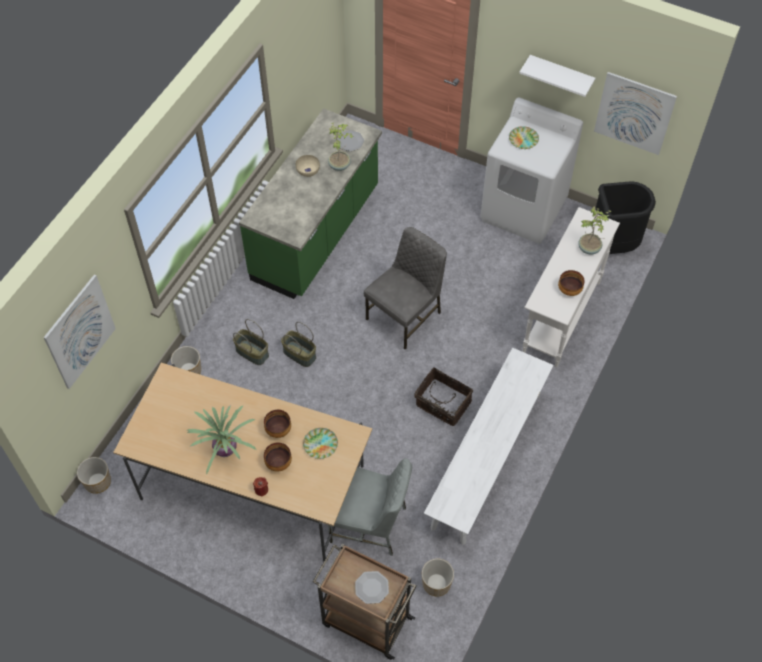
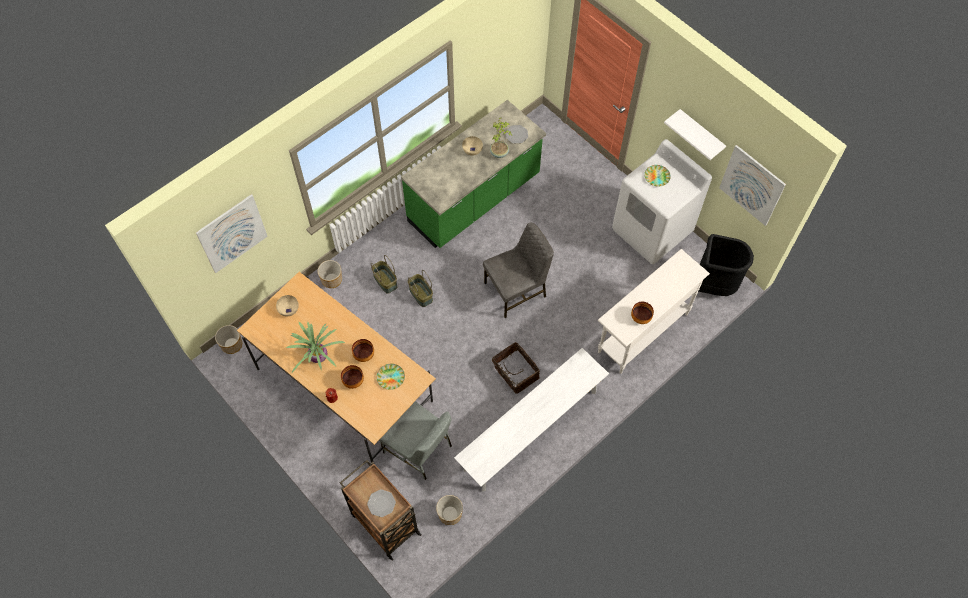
camera: 20 degrees right, 5 degrees up
potted plant [578,207,612,255] -> none
none -> beige bowl [276,295,299,316]

